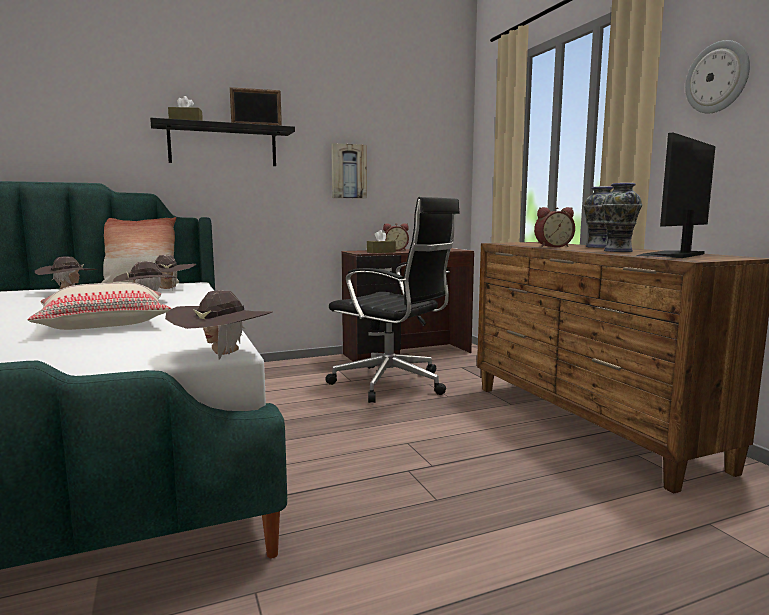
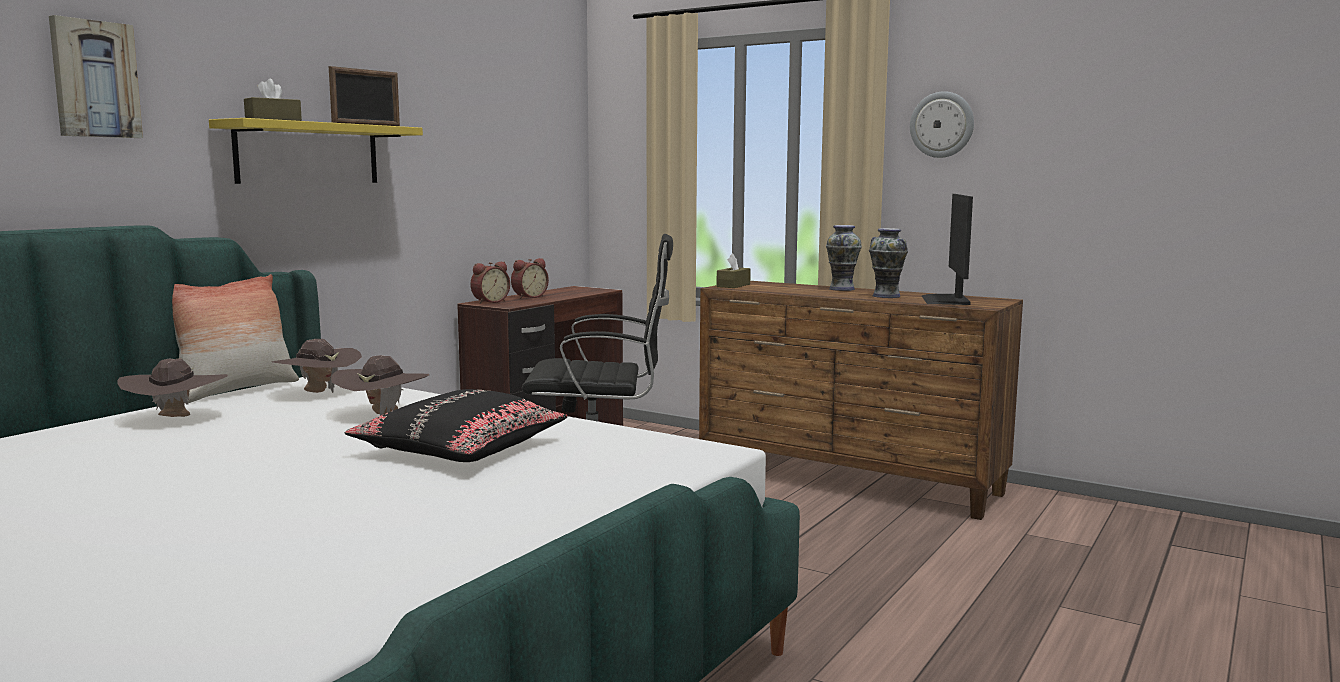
camera: 35 degrees left, 0 degrees up
beige pillow [28,282,172,330] -> black pillow [344,389,568,462]
black shelf [150,118,295,166] -> yellow shelf [209,118,423,184]
brown hat [165,290,273,360] -> none
picture [331,143,367,198] -> picture moved to [49,15,143,138]
brown tissue box [367,230,396,253] -> brown tissue box moved to [717,253,751,288]
alarm clock [534,207,575,247] -> alarm clock moved to [470,262,510,304]

